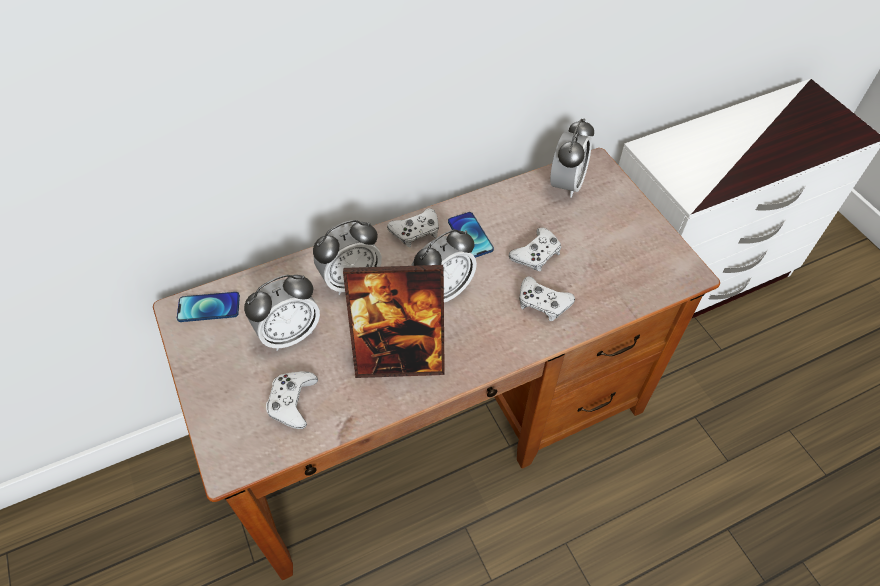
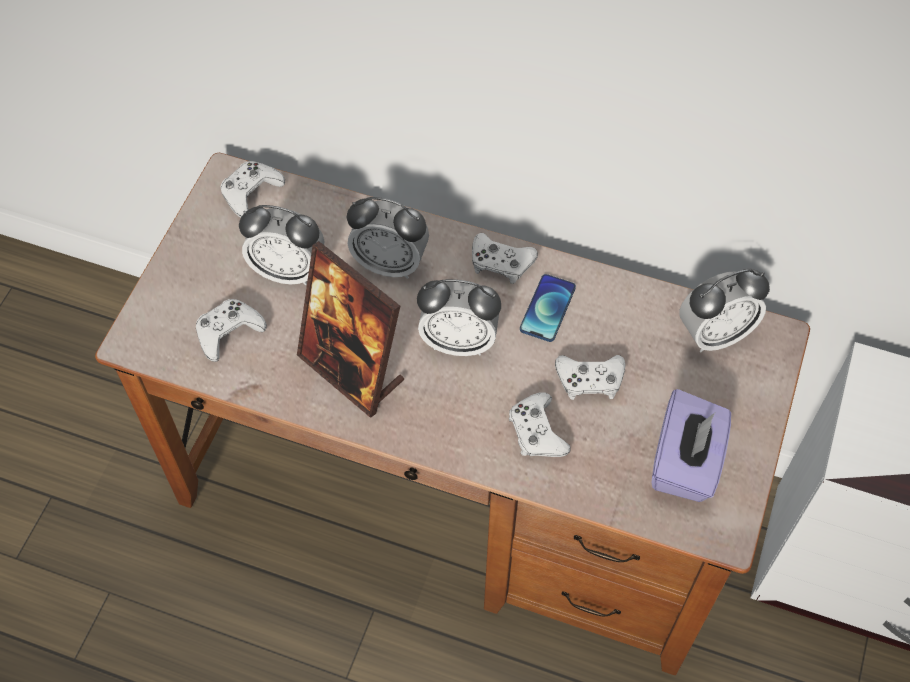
camera: 45 degrees right, 5 degrees up
phone [177,292,240,322] -> white game controller [220,161,285,217]
none -> purple tissue box [651,389,731,502]

